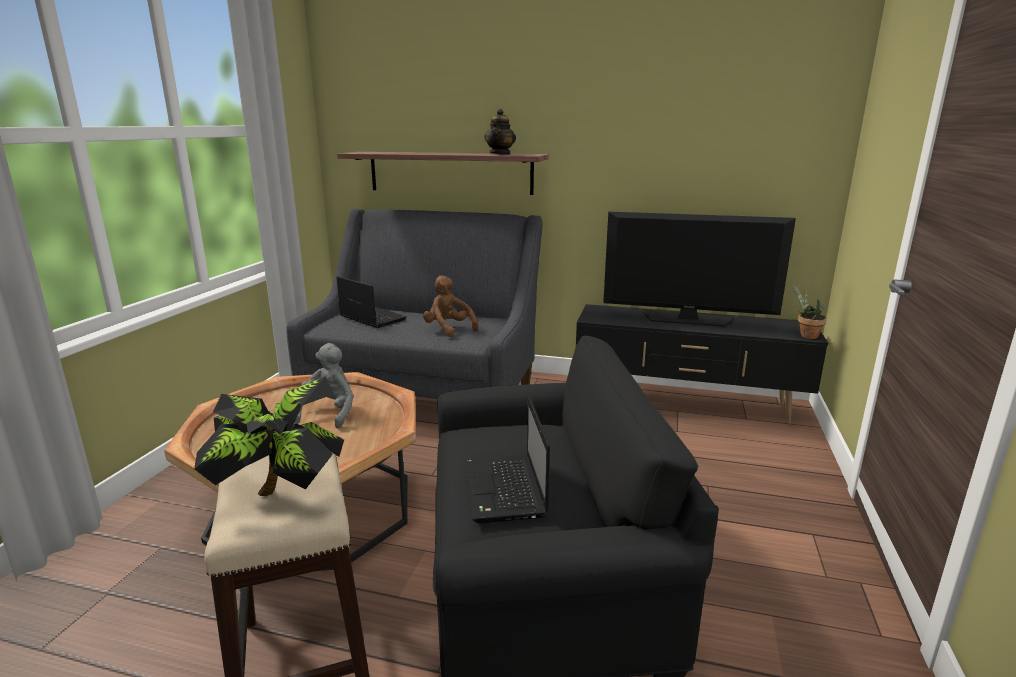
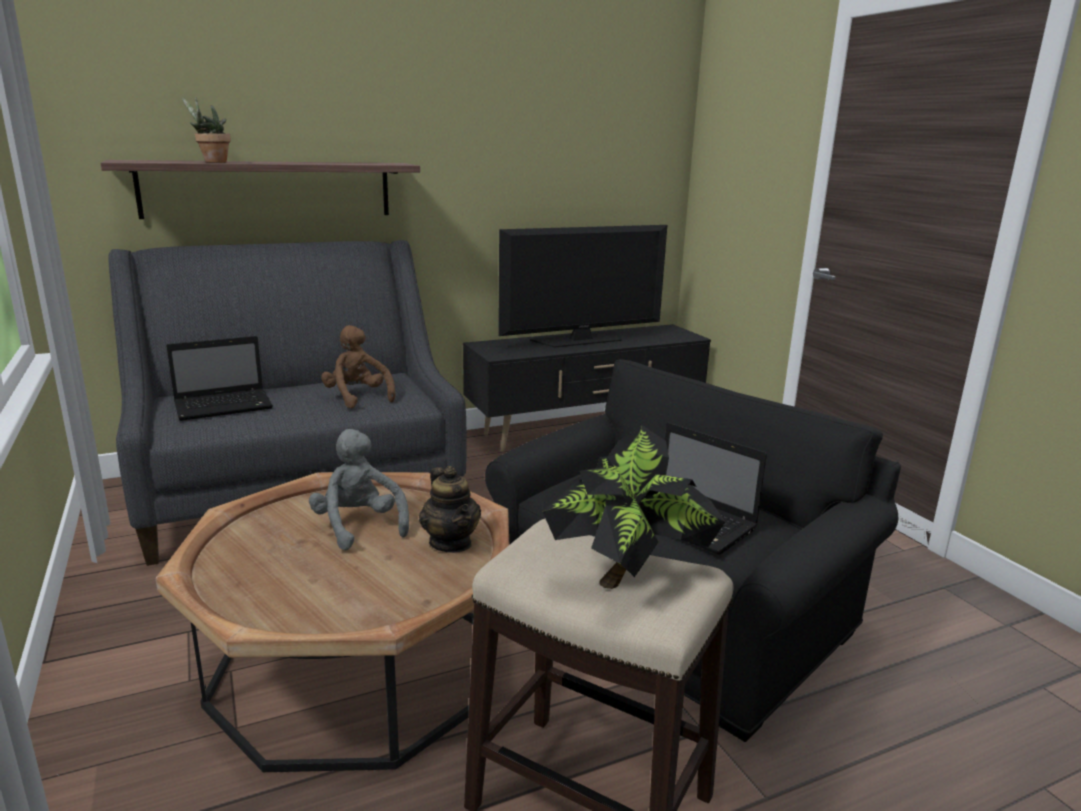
camera: 40 degrees left, 0 degrees up
laptop [336,276,407,328] -> laptop turned 150 degrees clockwise [166,336,273,421]
brown plush toy [423,275,478,337] -> brown plush toy turned 45 degrees clockwise [321,325,395,408]
teapot [484,109,516,155] -> teapot moved to [419,466,481,553]
potted plant [793,284,827,339] -> potted plant moved to [182,96,231,163]

